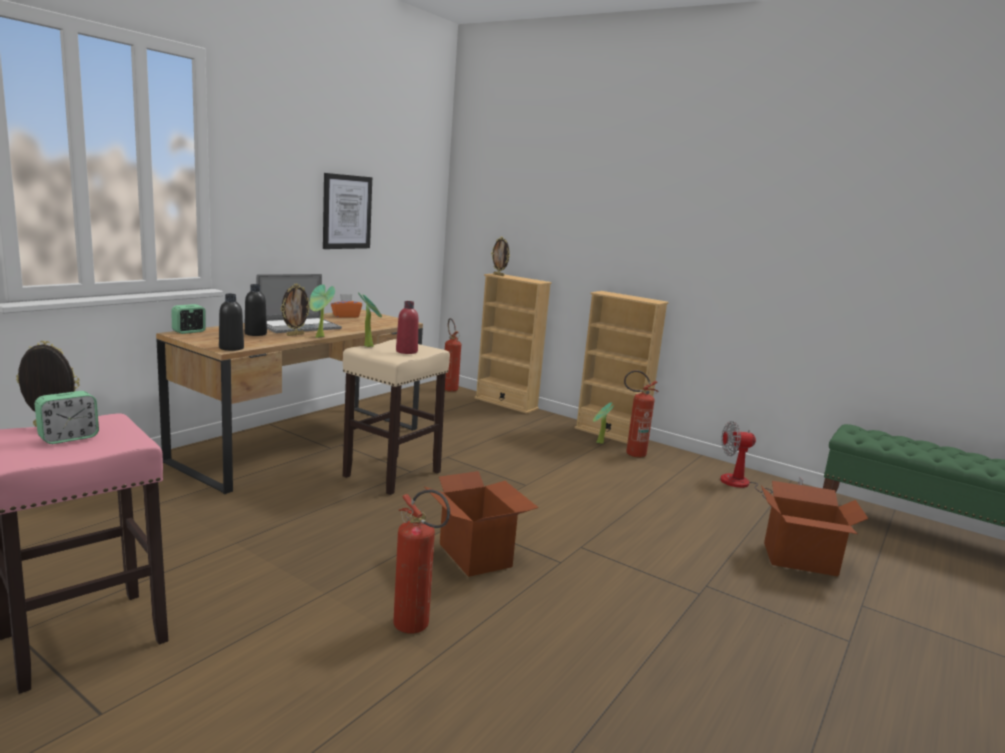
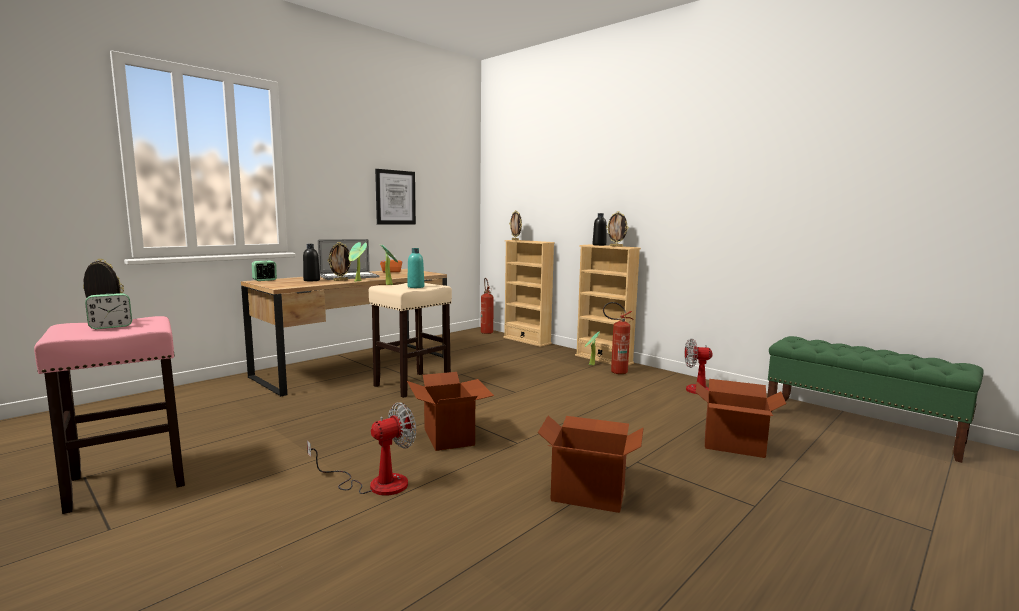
camera: 10 degrees right, 5 degrees down
black bottle [219,294,244,351] -> black bottle moved to [593,213,607,246]
fire extinguisher [393,489,450,634] -> fan [307,402,416,496]
red bottle [396,301,419,354] -> turquoise bottle [407,248,424,288]
none -> cardboard box [538,416,644,513]
none -> picture frame [606,211,628,247]

